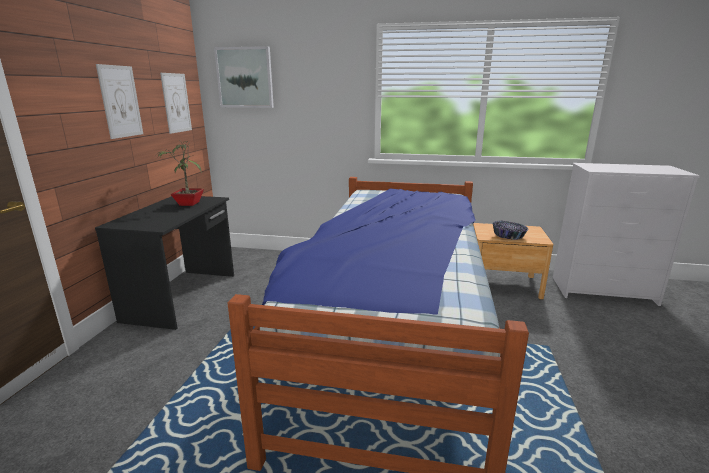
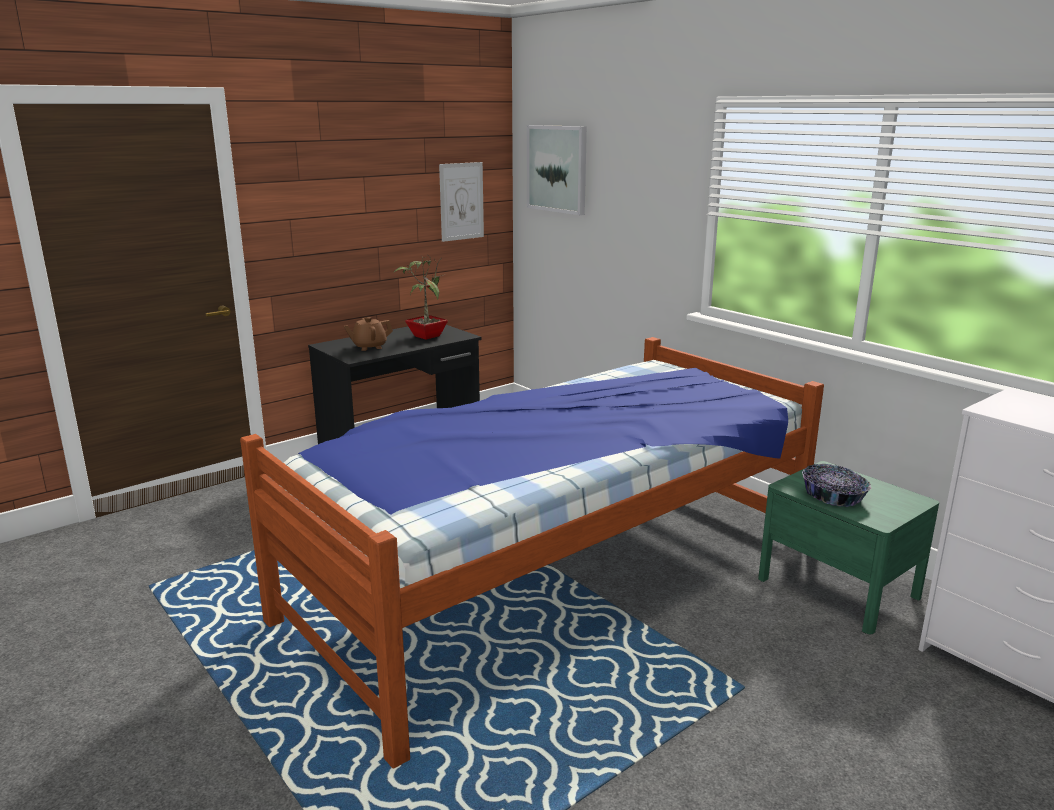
camera: 40 degrees right, 0 degrees up
picture [96,64,143,139] -> none
brown nightstand [473,223,553,300] -> green nightstand [758,461,939,634]
none -> brown teapot [344,317,393,351]

